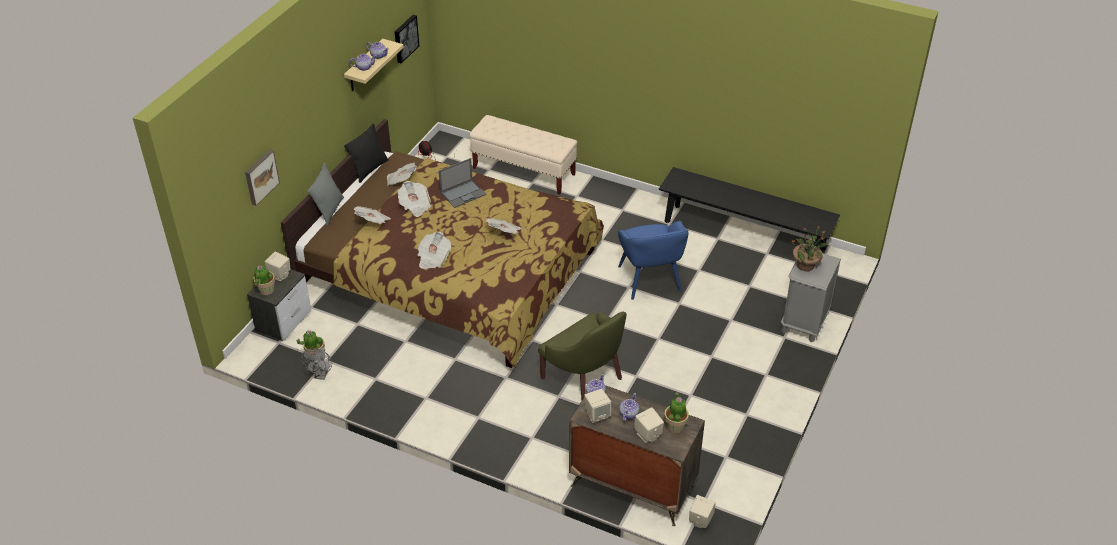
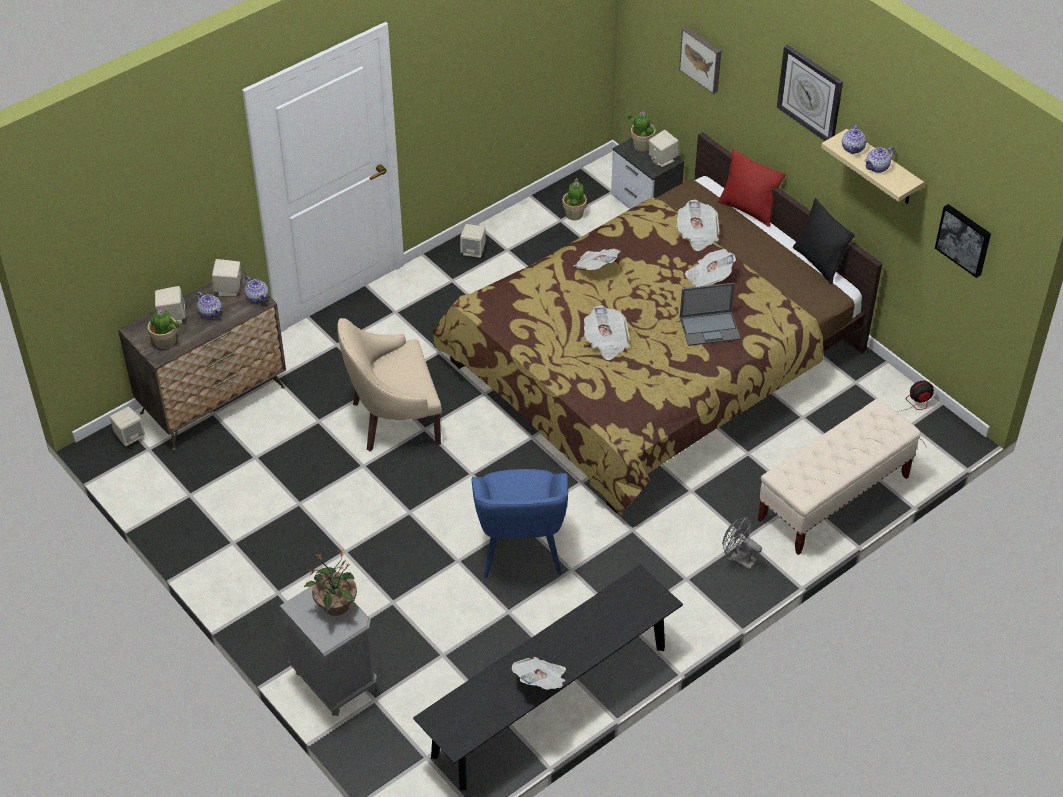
camera: 115 degrees right, 5 degrees up
grey fan [301,348,332,380] -> grey fan moved to [722,517,762,571]
grey pillow [308,163,344,226] -> red pillow [718,149,786,227]
newspaper [387,163,417,186] -> newspaper moved to [512,657,566,690]
laptop [439,158,486,208] -> laptop turned 90 degrees counterclockwise [680,283,741,346]
green armchair [538,311,626,401] -> beige armchair [337,318,442,452]
blue armchair [618,221,689,300] -> blue armchair turned 105 degrees counterclockwise [471,469,568,578]
none -> beige speaker [460,224,485,258]
none -> wall clock [777,45,843,141]

